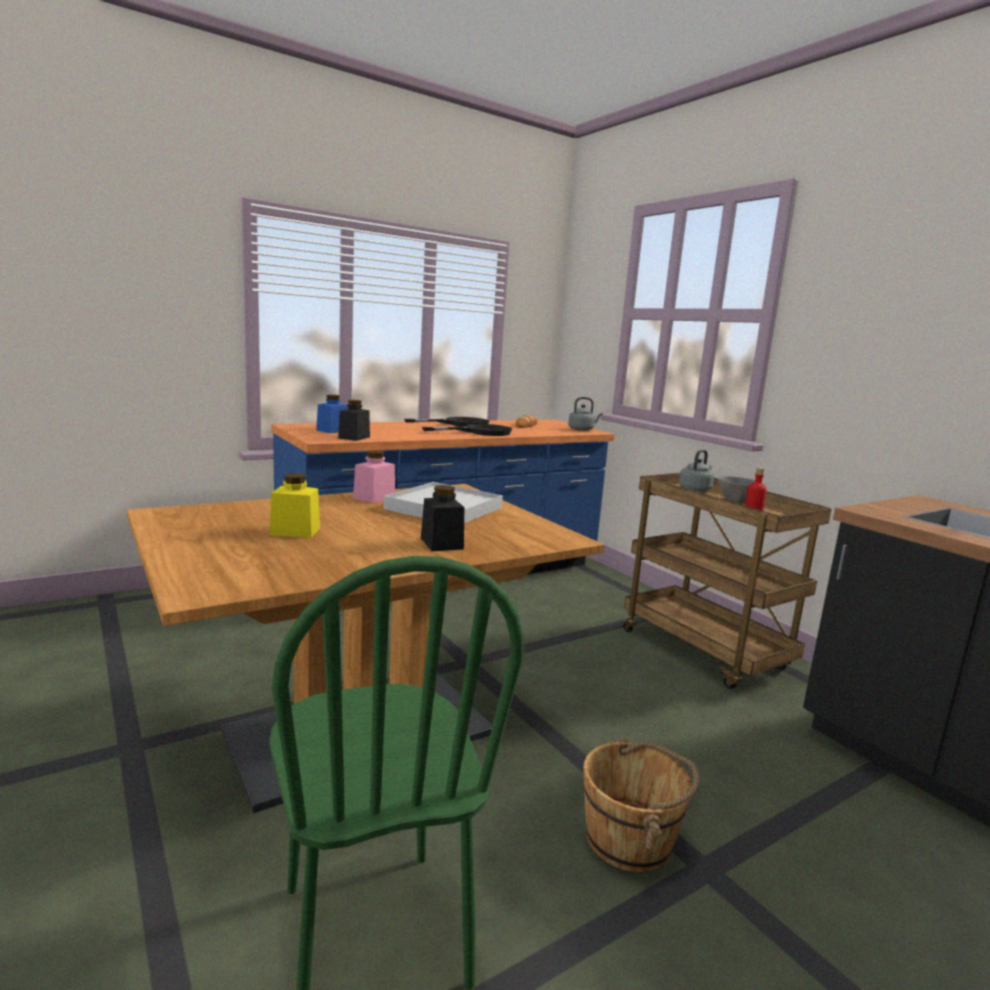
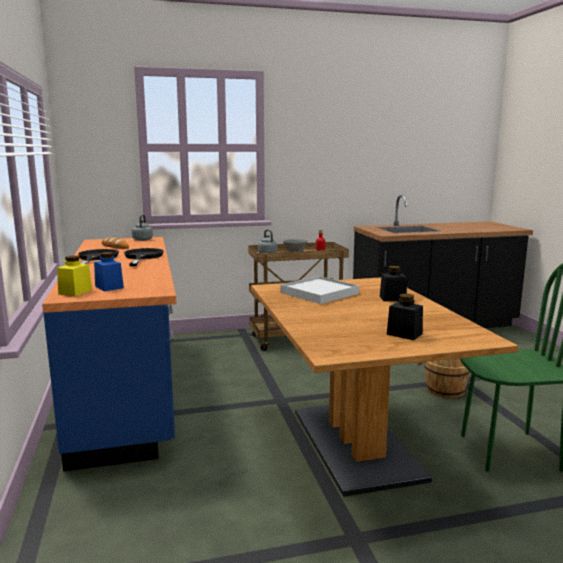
camera: 70 degrees left, 0 degrees up
yellow jar [270,473,320,538] -> yellow jar moved to [57,255,92,296]
black jar [338,400,370,441] -> black jar moved to [387,294,423,340]
pink jar [353,450,395,503] -> none

